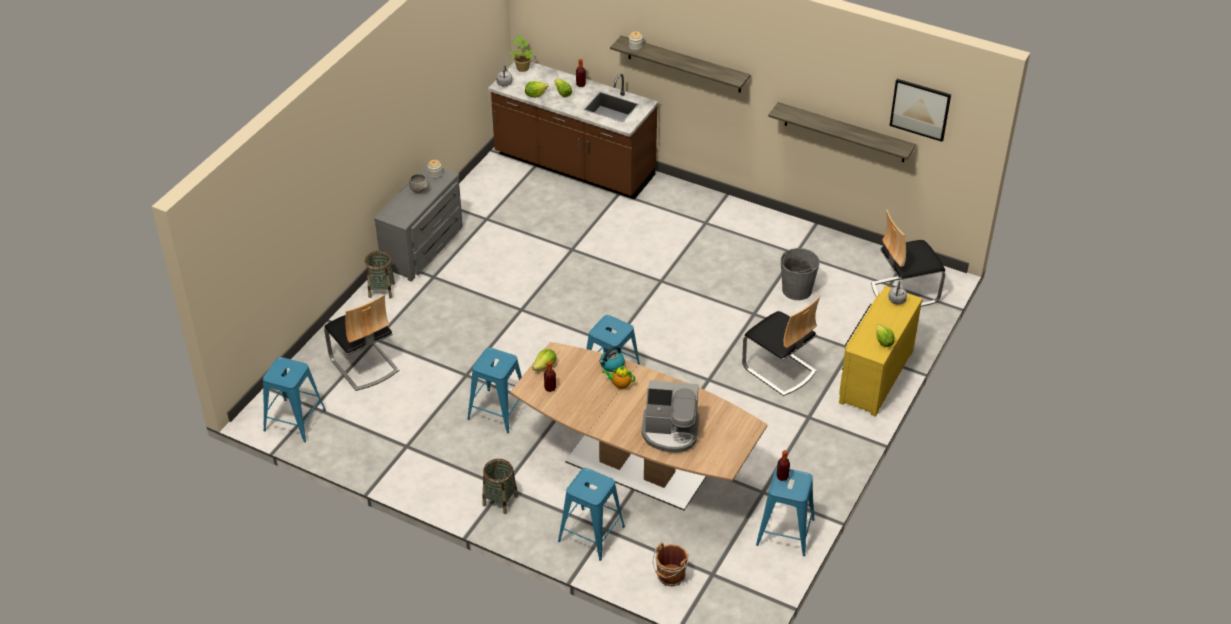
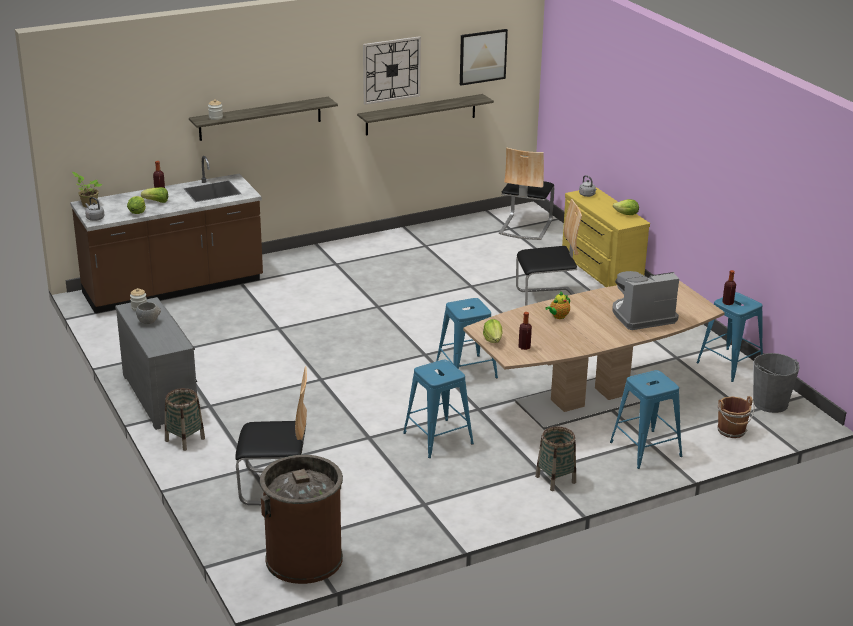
camera: 55 degrees left, 15 degrees down
blue stool [263,357,326,442] -> brown trash can [260,455,343,584]
kettle [599,346,625,372] -> none
coffee machine [641,380,699,453] -> coffee machine turned 150 degrees counterclockwise [612,271,679,330]
grey bucket [781,248,820,300] -> grey bucket moved to [753,353,800,413]
none -> wall clock [363,36,421,105]

